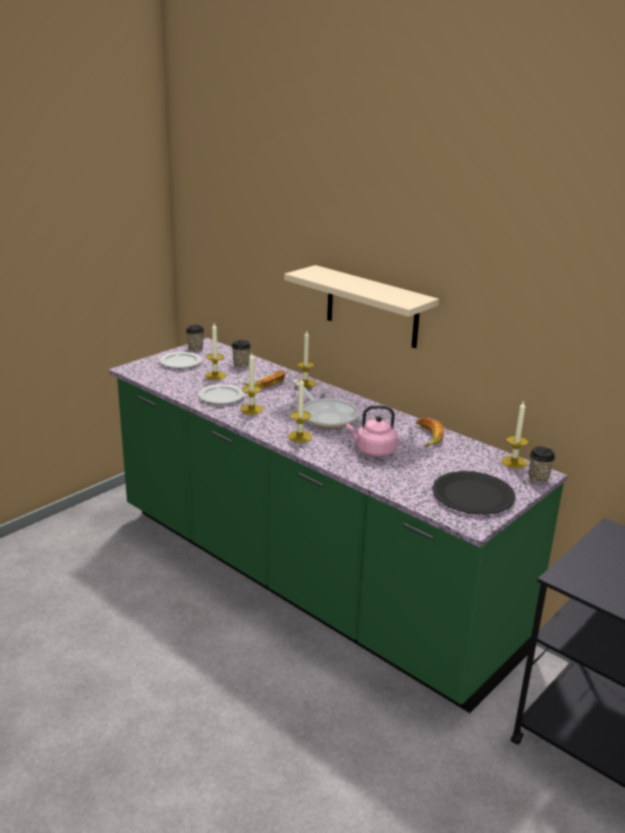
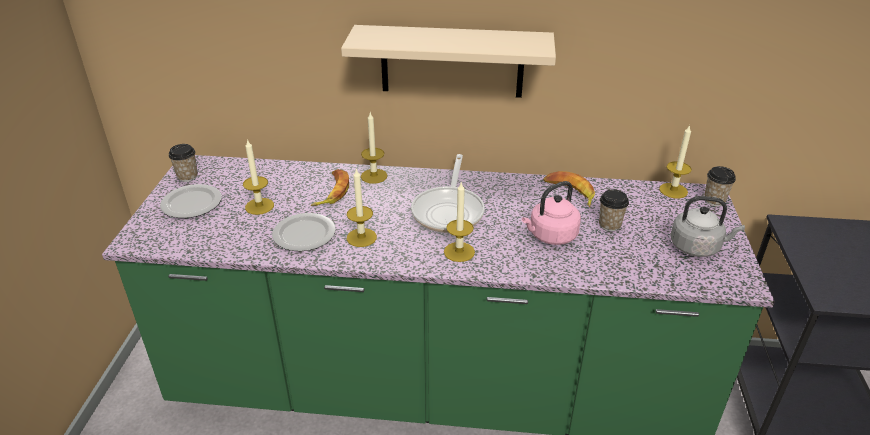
camera: 35 degrees left, 10 degrees up
cup [232,340,251,368] -> cup moved to [599,189,629,231]
frying pan [293,380,359,429] -> frying pan turned 75 degrees clockwise [411,154,484,233]
black plate [432,471,516,515] -> grey kettle [670,196,745,257]

